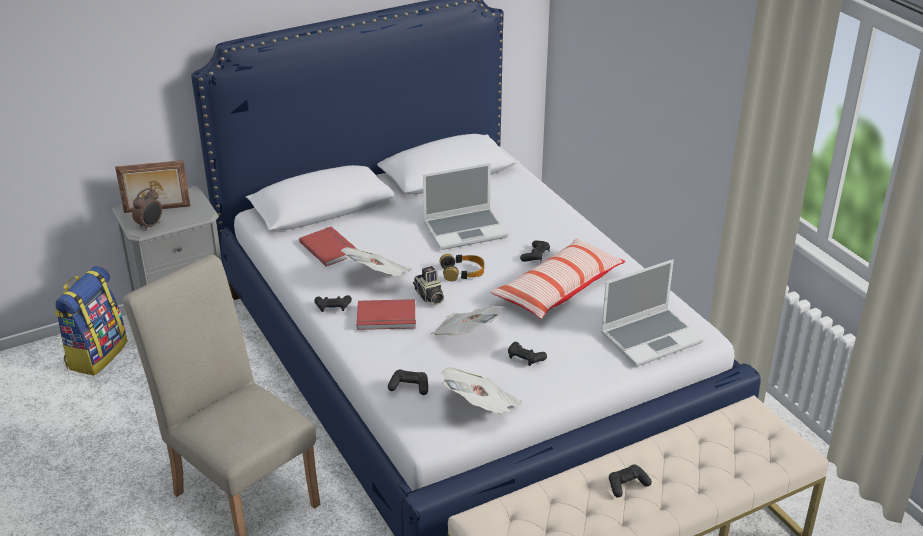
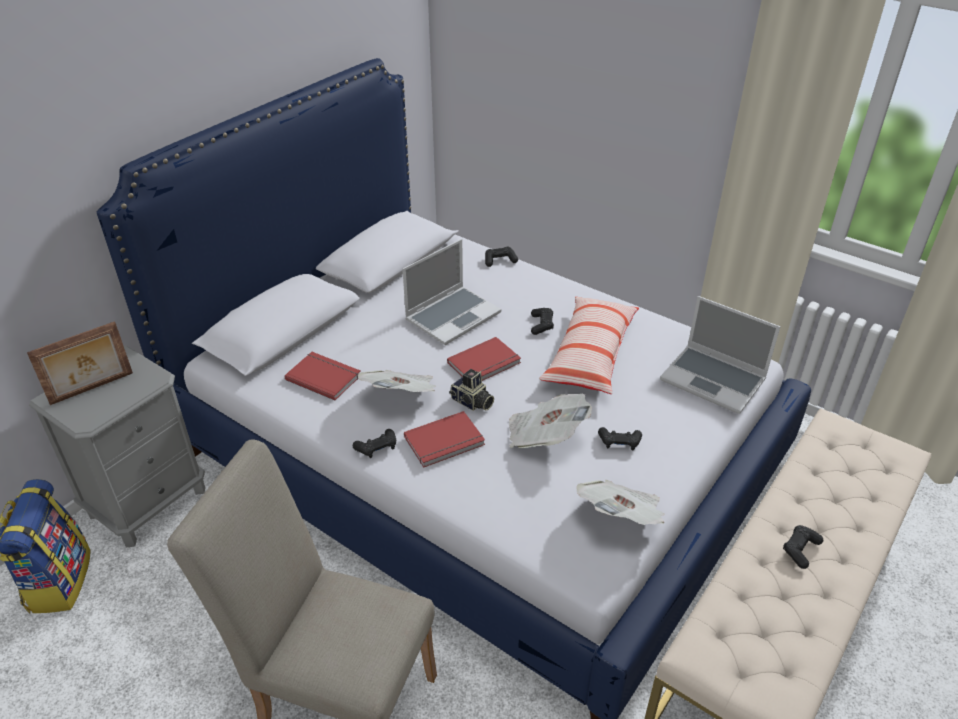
camera: 25 degrees left, 5 degrees up
alarm clock [132,188,162,231] -> none
black game controller [388,369,428,395] -> black game controller moved to [485,247,518,267]
headphones [440,254,485,281] -> red book [447,337,521,381]
laptop [601,259,704,367] -> laptop turned 90 degrees clockwise [660,296,780,414]

